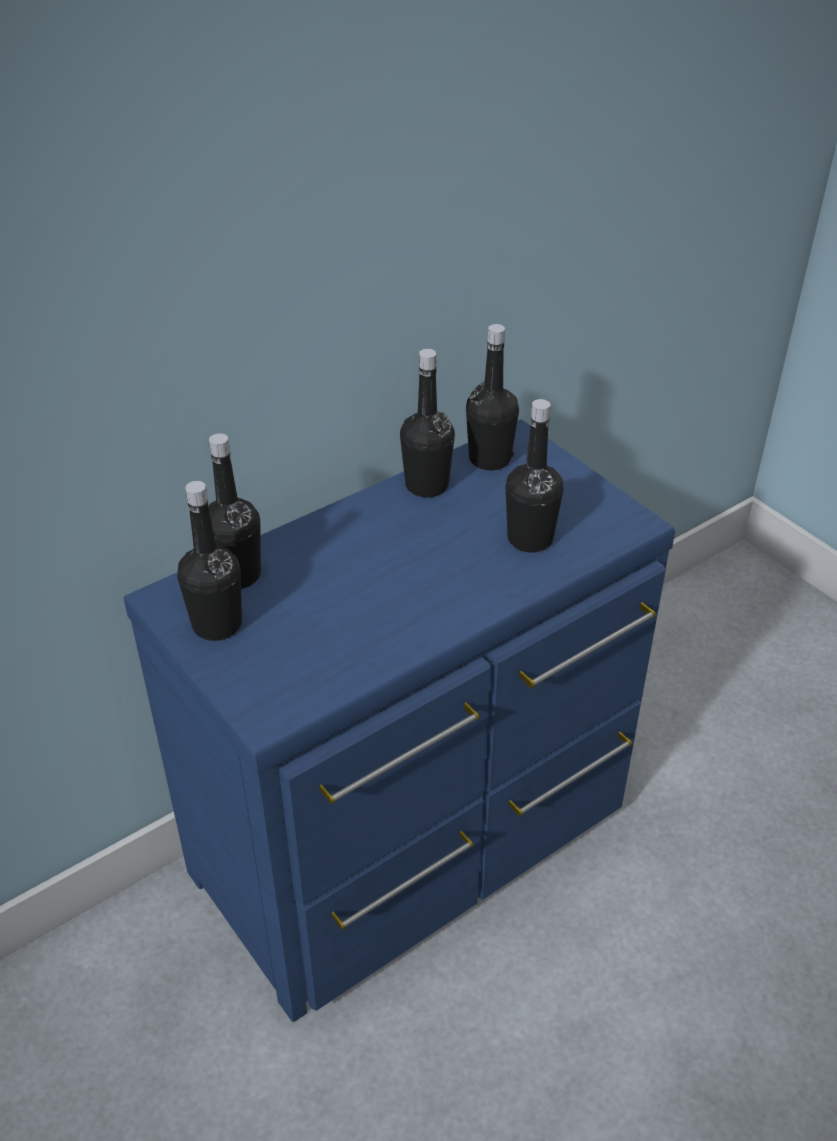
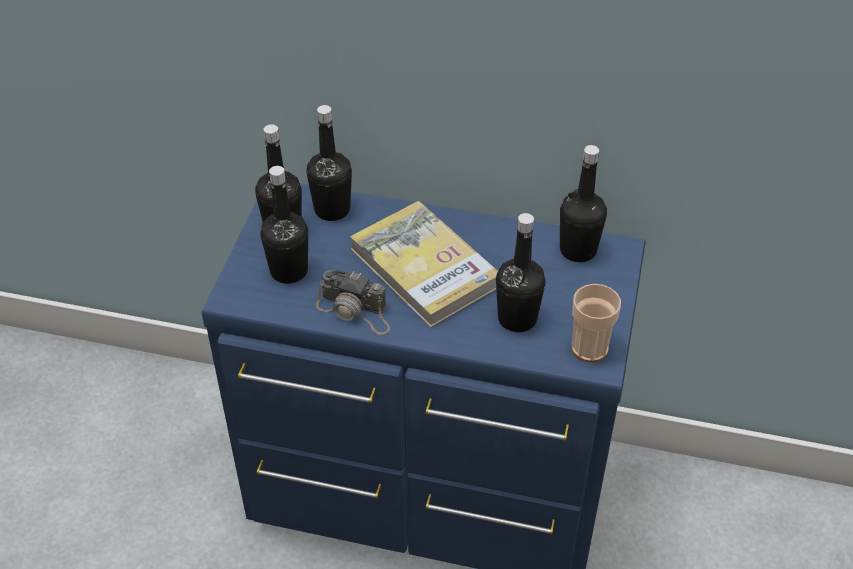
camera: 50 degrees right, 5 degrees up
black bottle [400,349,455,497] -> black bottle moved to [260,166,308,284]
none -> camera [316,270,390,334]
none -> book [350,201,498,327]
none -> cup [571,284,621,363]

